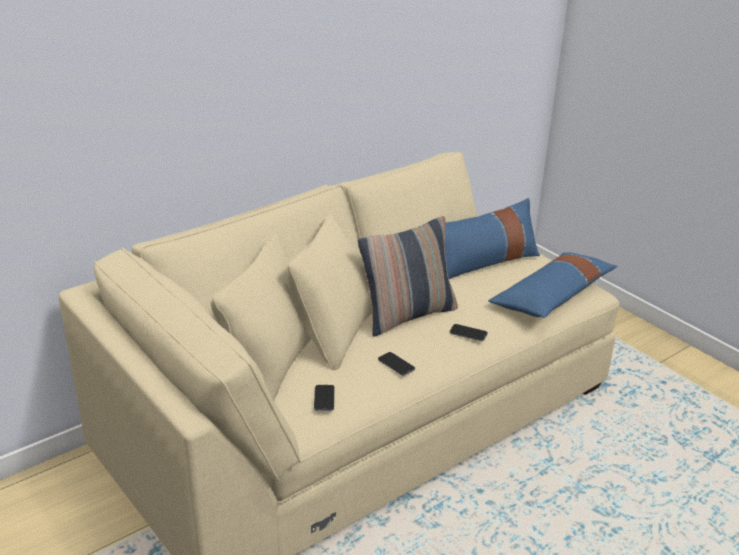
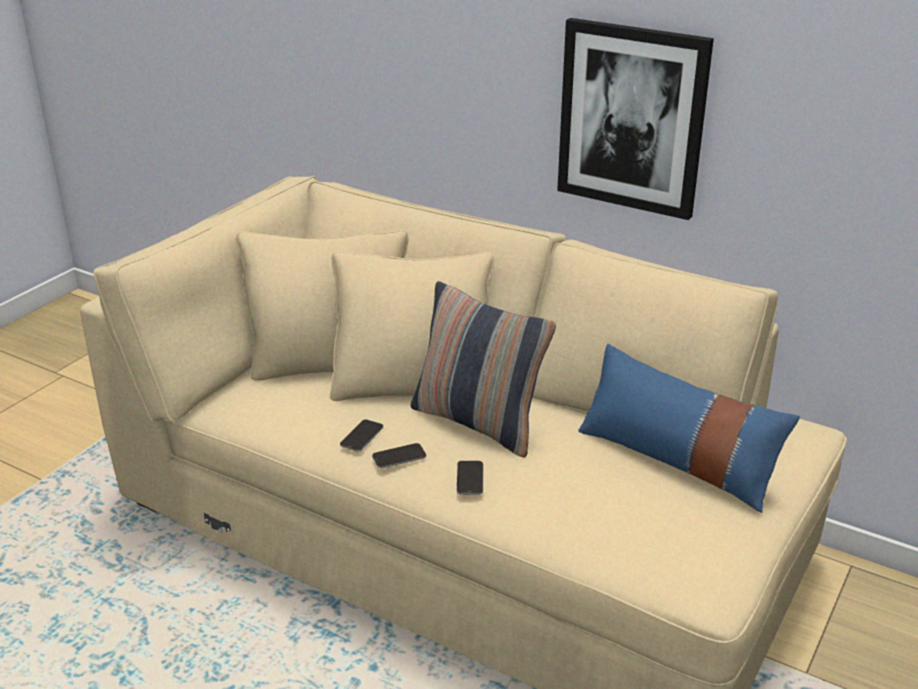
camera: 70 degrees right, 0 degrees up
phone [314,385,335,411] -> phone moved to [372,443,426,468]
blue pillow [488,252,617,318] -> none
none -> picture [557,18,714,220]

